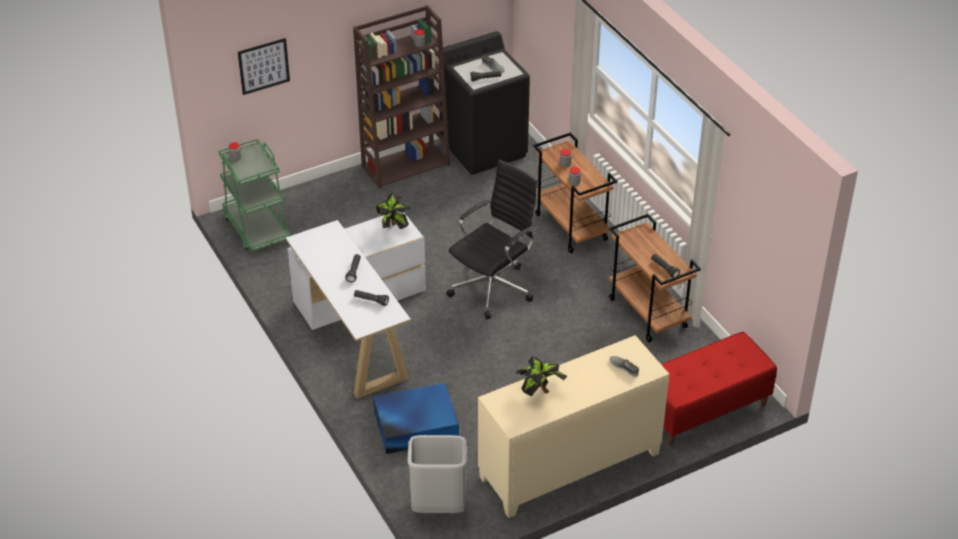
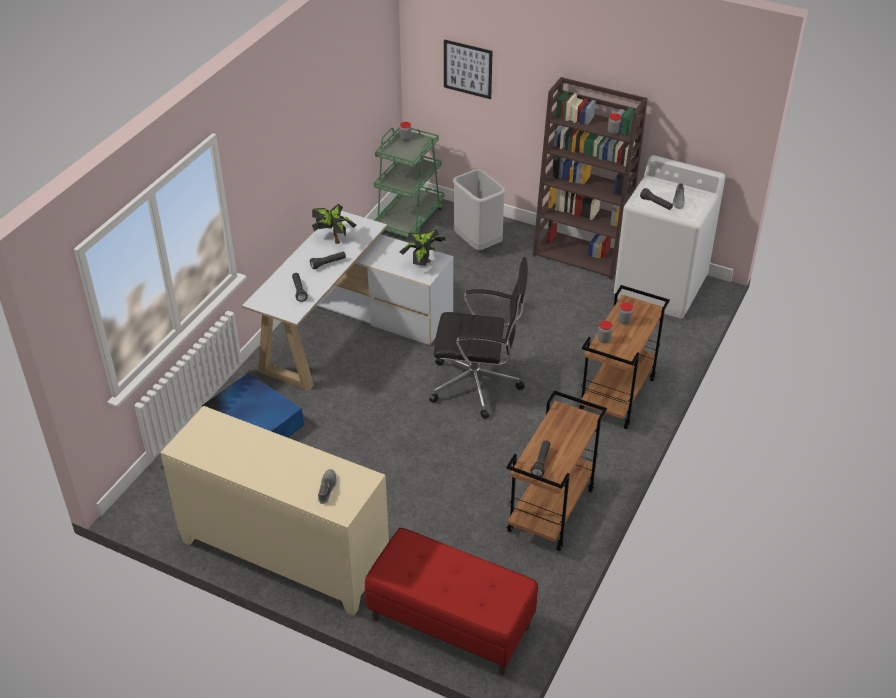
camera: 55 degrees right, 0 degrees up
grey trash can [407,435,467,513] -> grey trash can moved to [453,169,506,250]
black washing machine [439,31,530,175] -> white washing machine [614,155,726,319]
potted plant [516,357,567,396] -> potted plant moved to [312,204,356,244]

